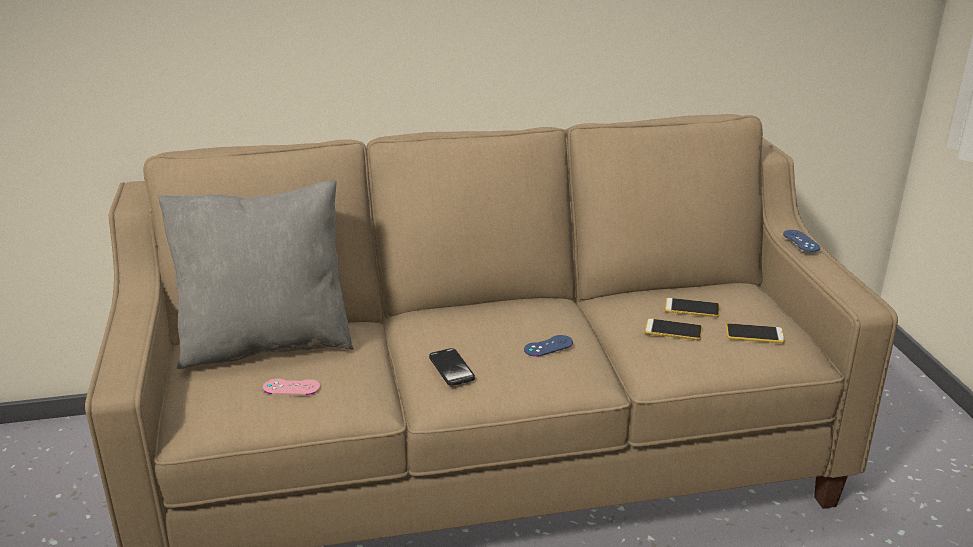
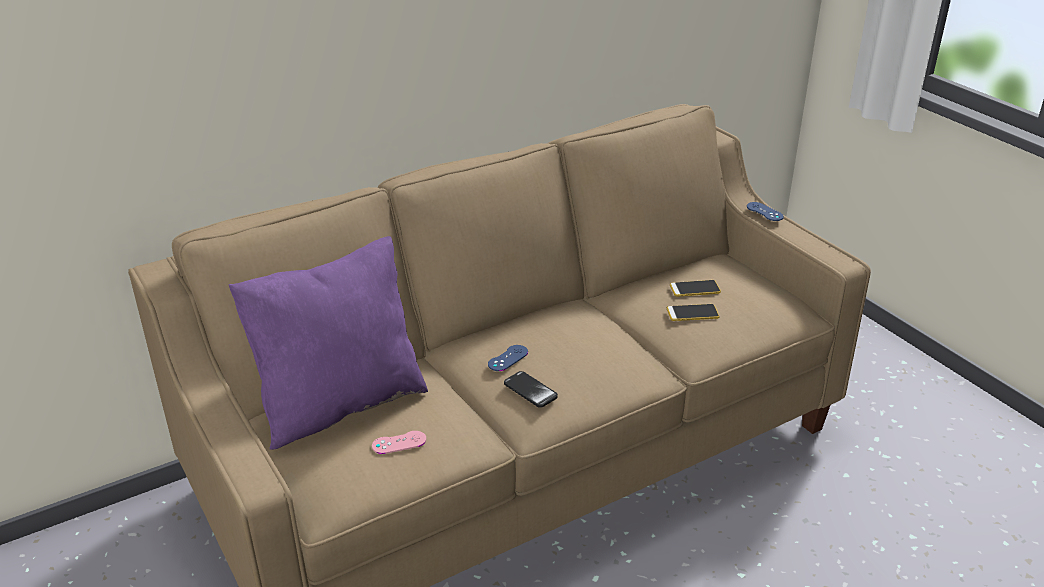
camera: 20 degrees left, 5 degrees up
grey pillow [158,180,354,369] -> purple pillow [229,236,428,450]
blue game controller [524,335,573,357] -> blue game controller moved to [488,345,528,371]
phone [726,323,785,343] -> none

